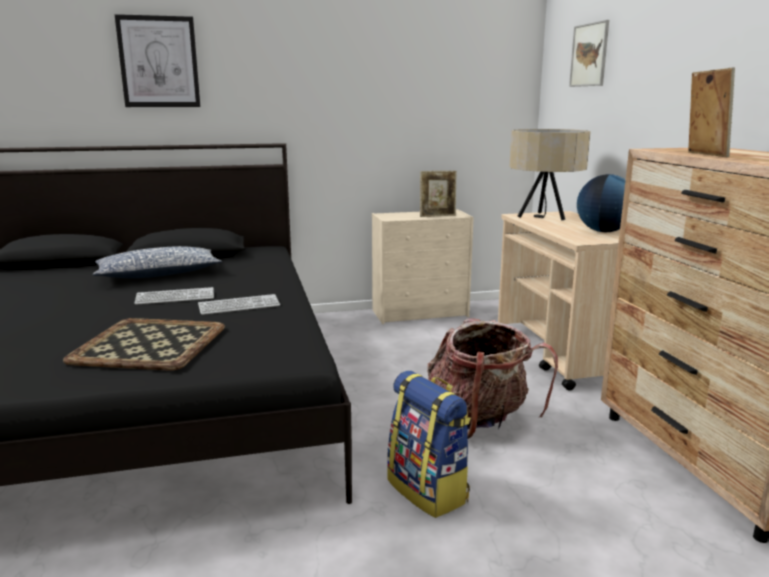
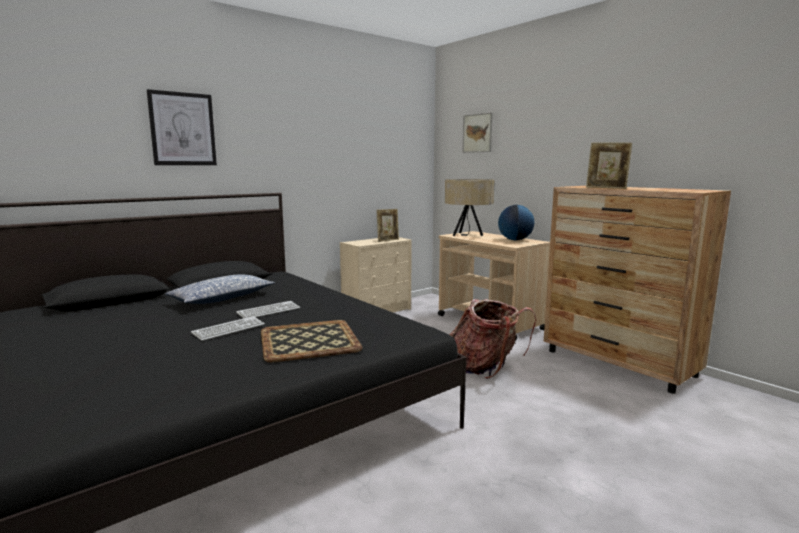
camera: 25 degrees left, 5 degrees down
keyboard [198,294,280,315] -> keyboard moved to [191,316,265,341]
backpack [387,371,471,518] -> none
picture frame [688,67,735,157] -> picture frame turned 150 degrees clockwise [586,143,632,189]

